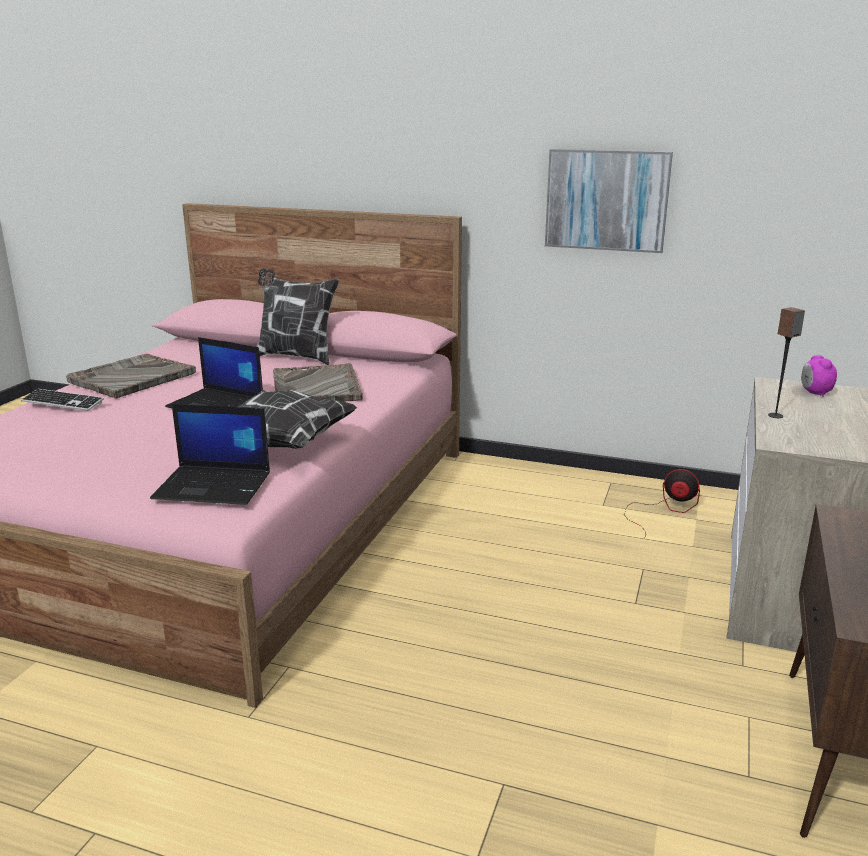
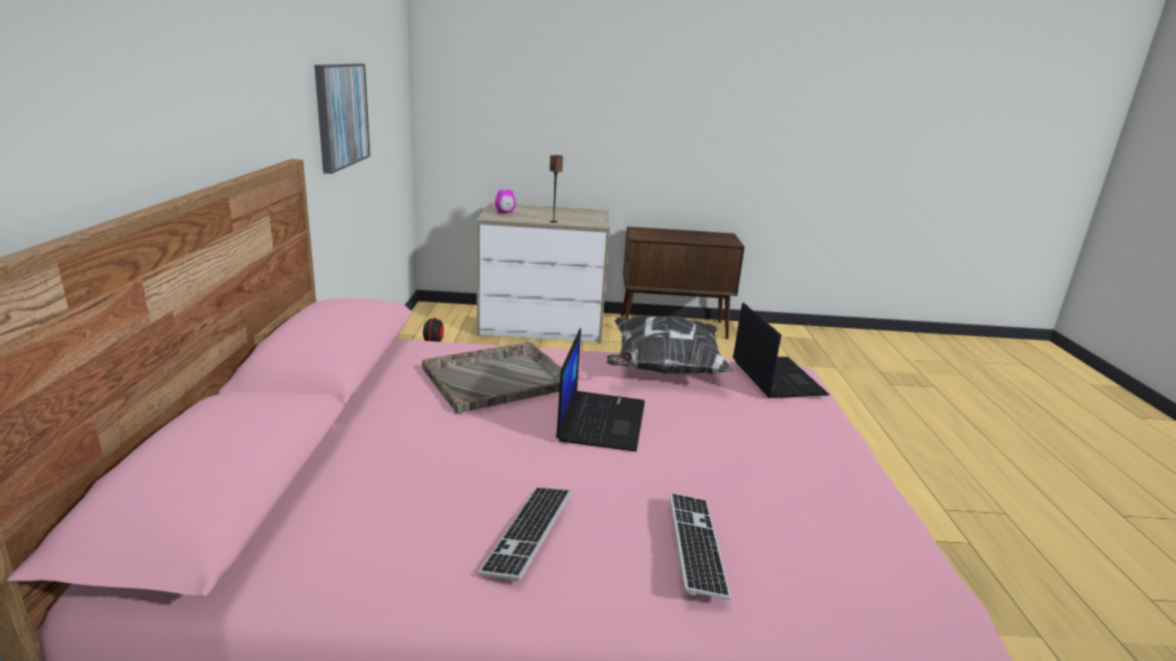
camera: 110 degrees left, 0 degrees up
grey tray [66,354,196,399] -> keyboard [478,487,572,582]
pillow [256,268,339,365] -> none

